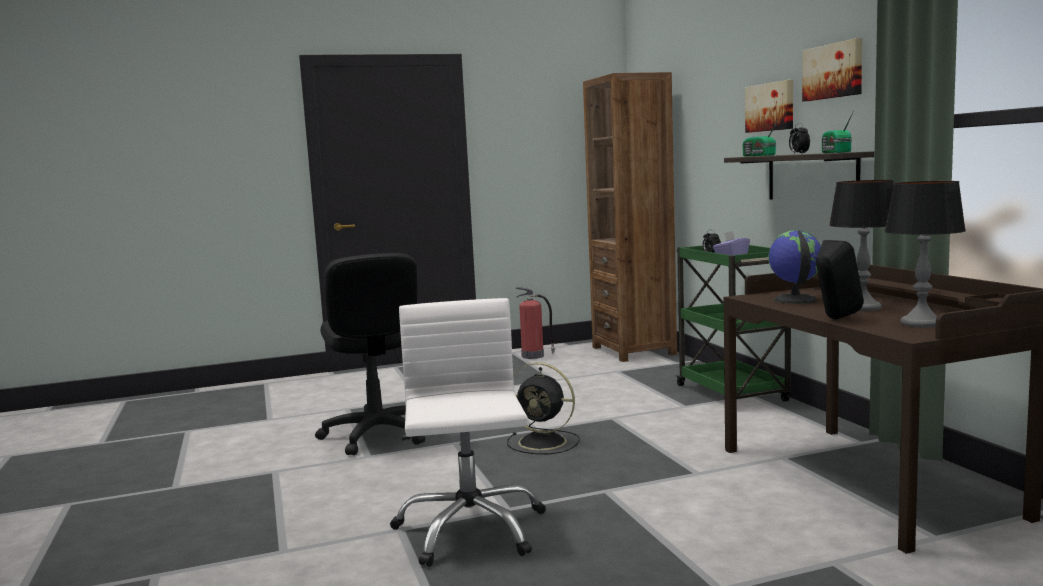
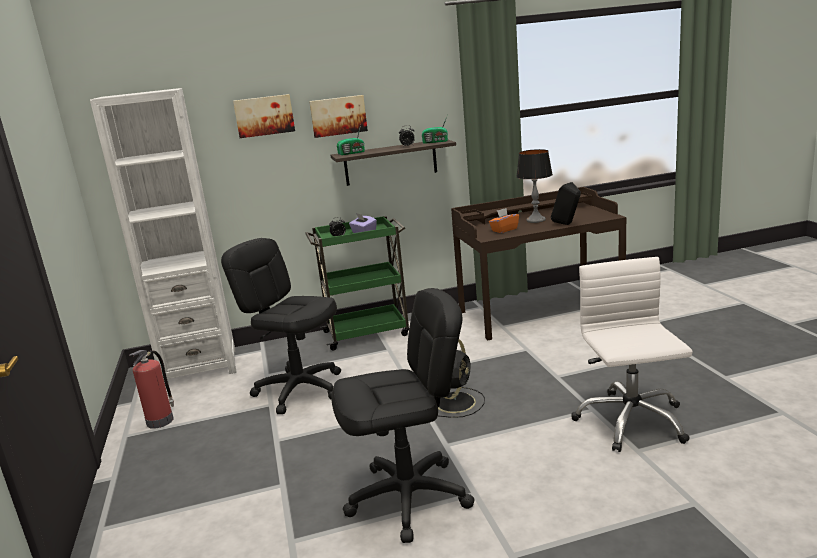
camera: 85 degrees left, 10 degrees up
white office chair [390,298,546,567] -> white office chair turned 90 degrees clockwise [571,257,693,452]
brown bookcase [583,72,677,362] -> white bookcase [90,88,236,387]
globe [768,230,821,304] -> orange tissue box [489,208,519,233]
picture [802,38,862,101] -> picture moved to [233,94,295,138]
table lamp [884,181,966,328] -> none
none -> black office chair [221,238,341,414]

